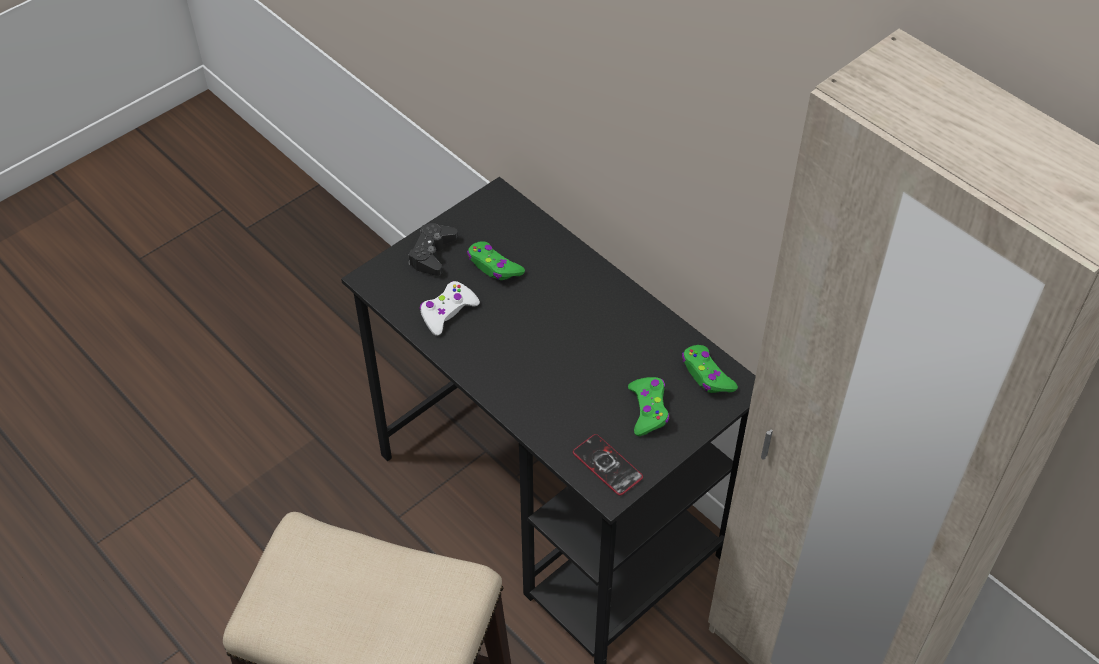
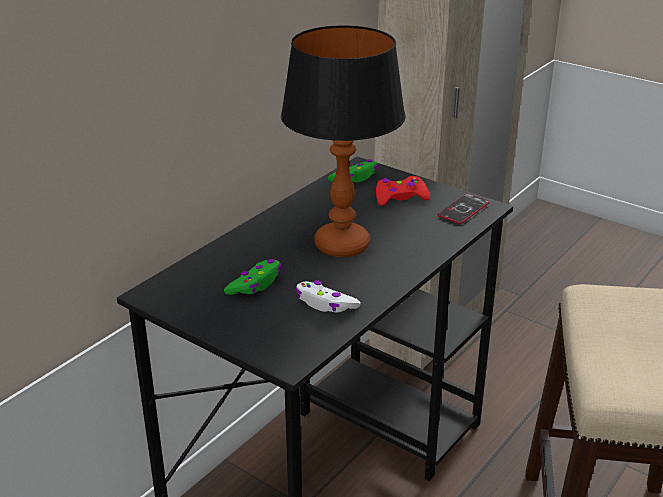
camera: 100 degrees left, 20 degrees down
black game controller [408,223,458,276] -> none
green game controller [628,377,669,436] -> red game controller [376,176,430,206]
none -> table lamp [281,26,406,257]

